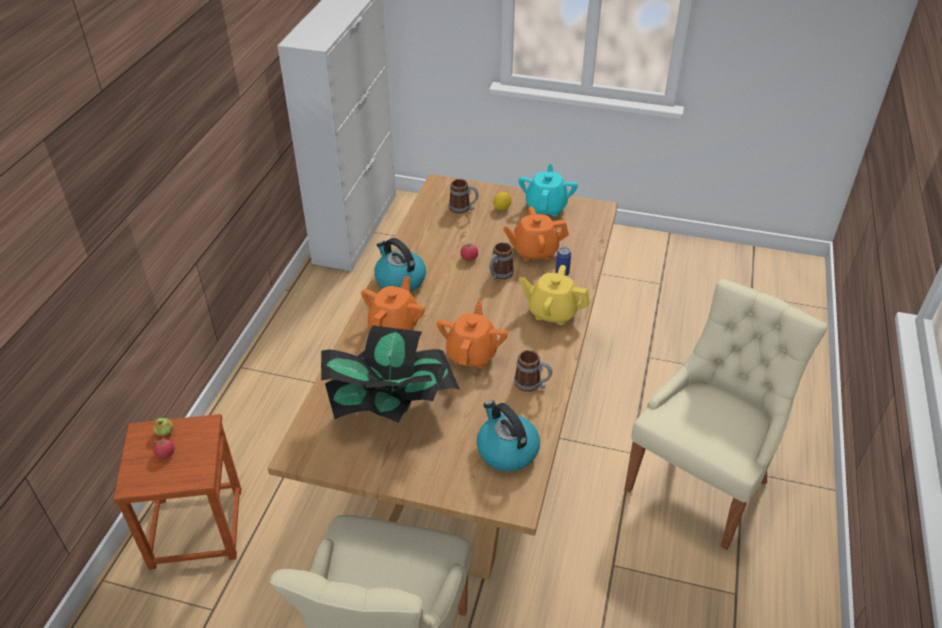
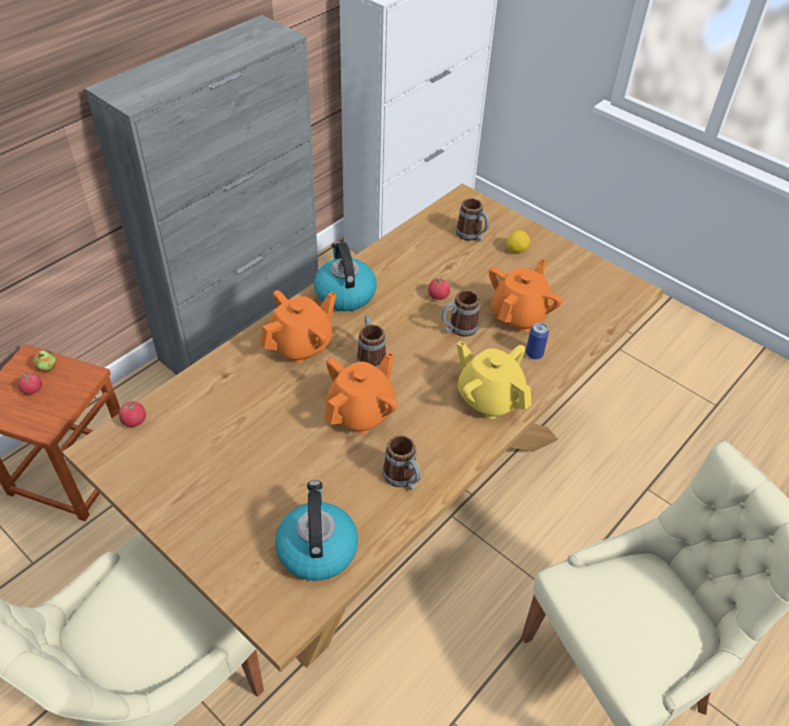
camera: 25 degrees right, 5 degrees up
potted plant [321,326,460,423] -> none
orange teapot [503,207,569,261] -> orange teapot turned 105 degrees clockwise [489,259,562,332]
turquoise teapot [518,164,578,216] -> none
none -> grey cabinet [85,15,318,375]
none -> tomato [119,398,146,427]
none -> mug [356,315,387,368]

